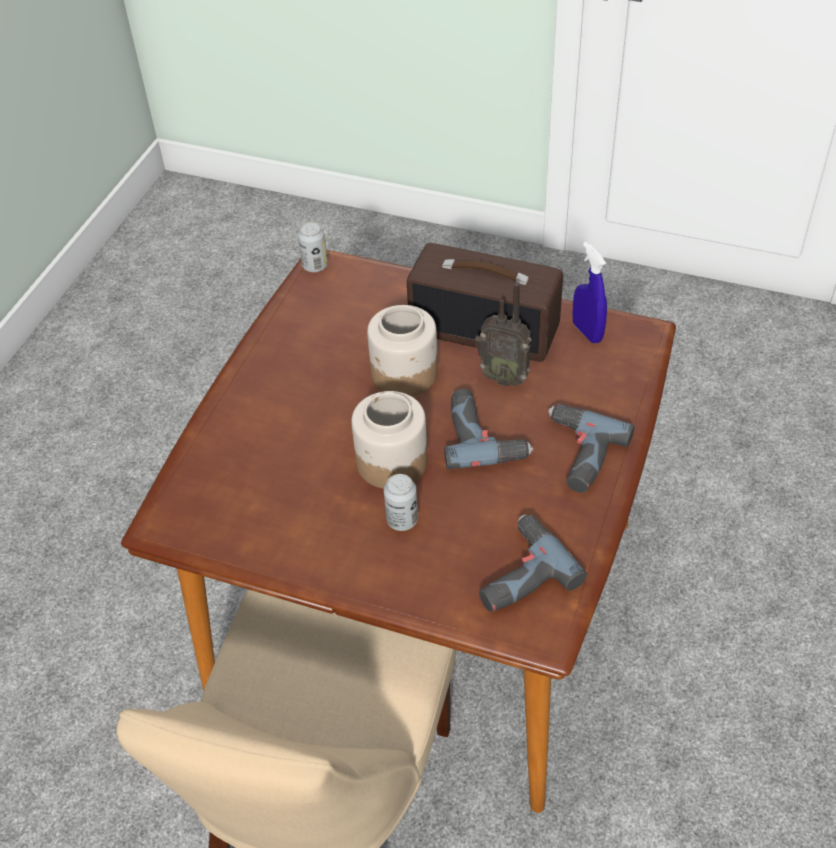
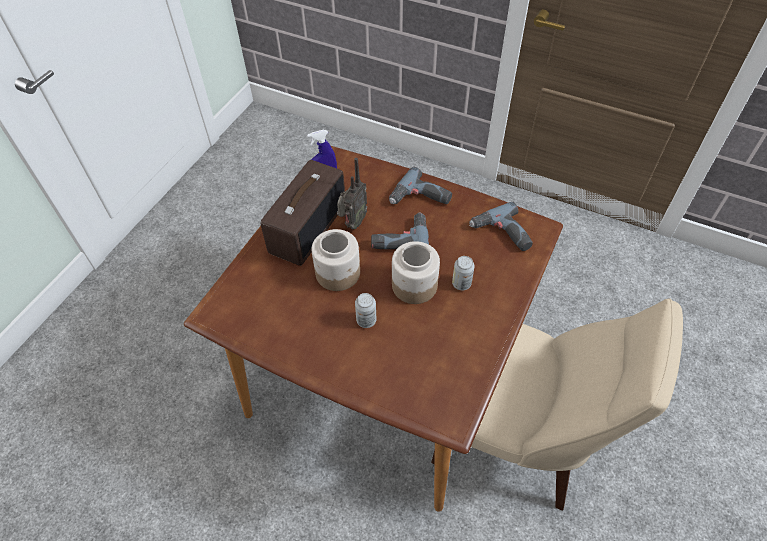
camera: 85 degrees left, 5 degrees up
can [298,222,328,272] -> can moved to [355,293,376,328]

